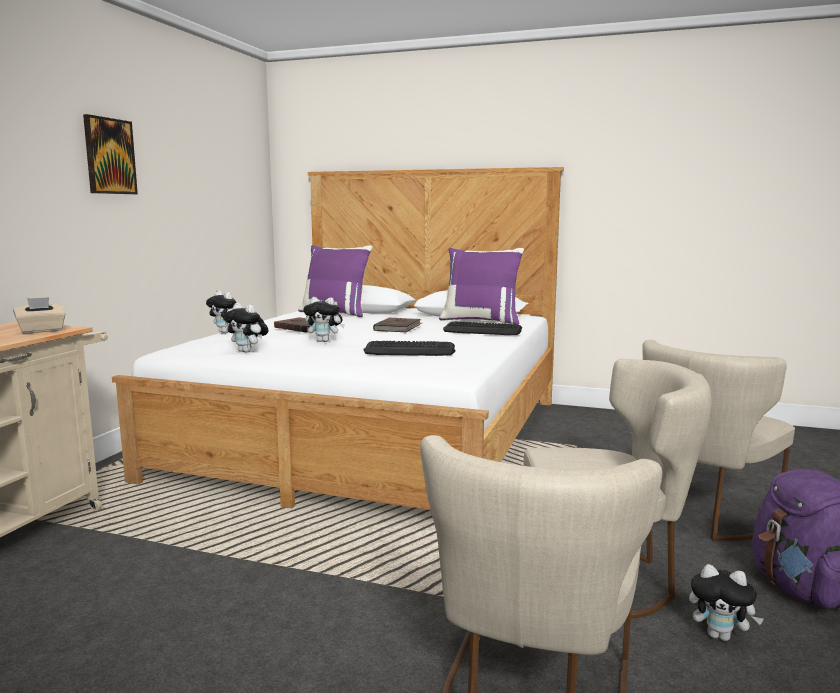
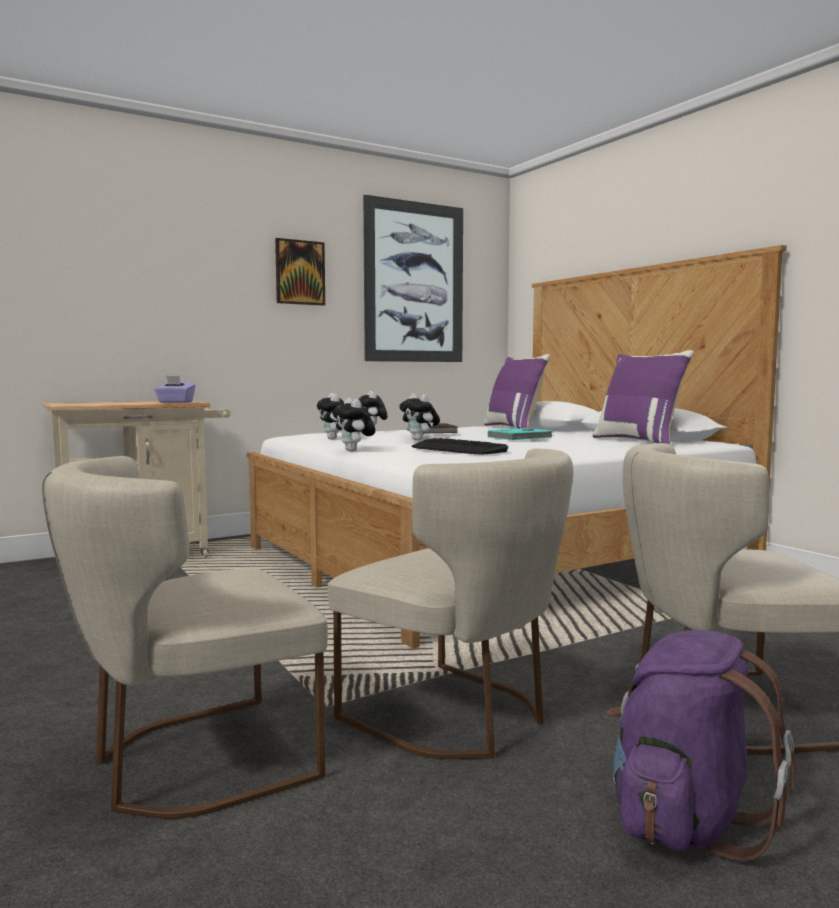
camera: 40 degrees right, 5 degrees down
beige tissue box [13,297,66,333] -> purple tissue box [155,376,195,403]
brown book [373,317,422,332] -> turquoise book [488,428,555,440]
keyboard [443,321,522,335] -> none
plush toy [689,564,764,641] -> plush toy moved to [332,398,375,452]
none -> picture [363,195,463,362]

